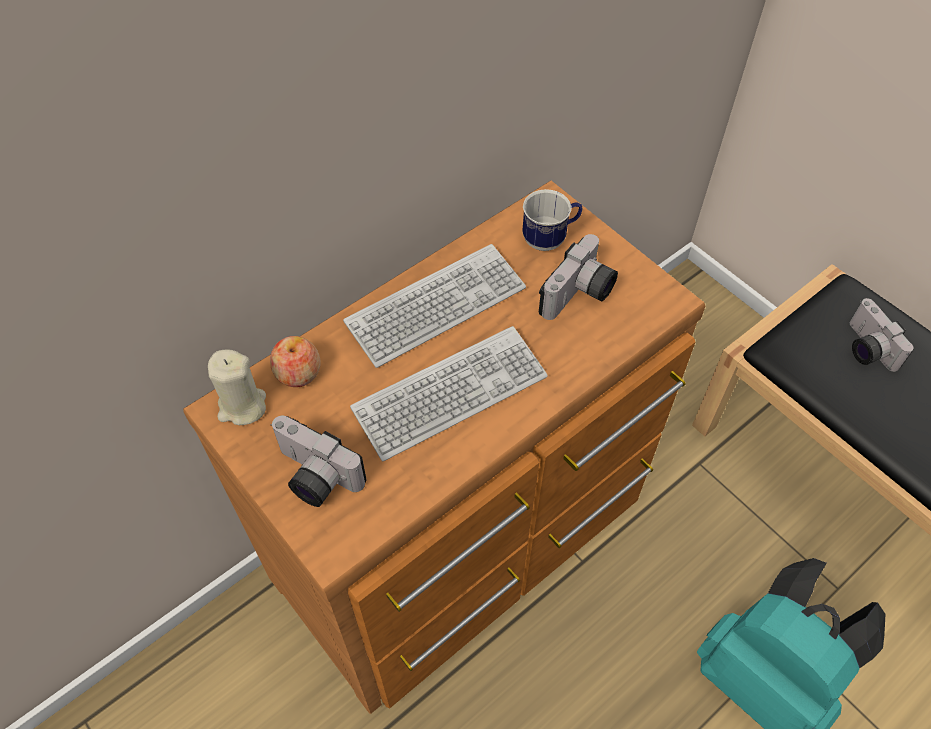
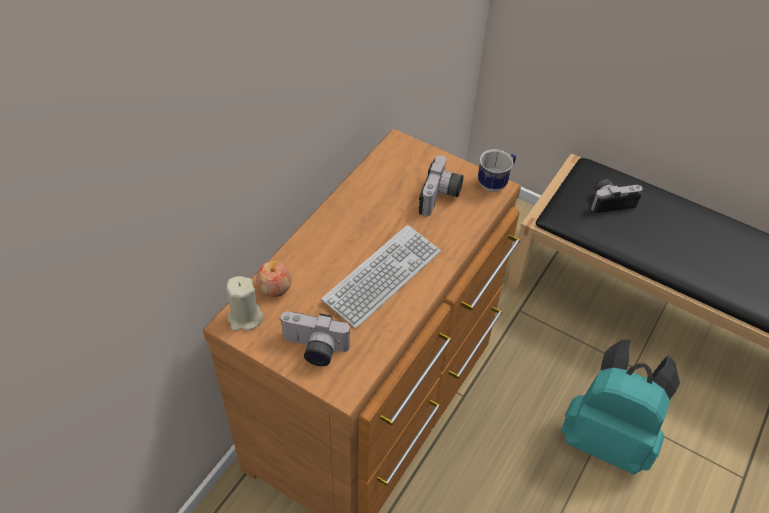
camera: 20 degrees left, 5 degrees down
keyboard [343,244,526,368] -> none
mug [522,189,583,251] -> mug moved to [478,149,516,192]
camera [850,298,914,372] -> camera turned 120 degrees clockwise [591,178,643,213]

